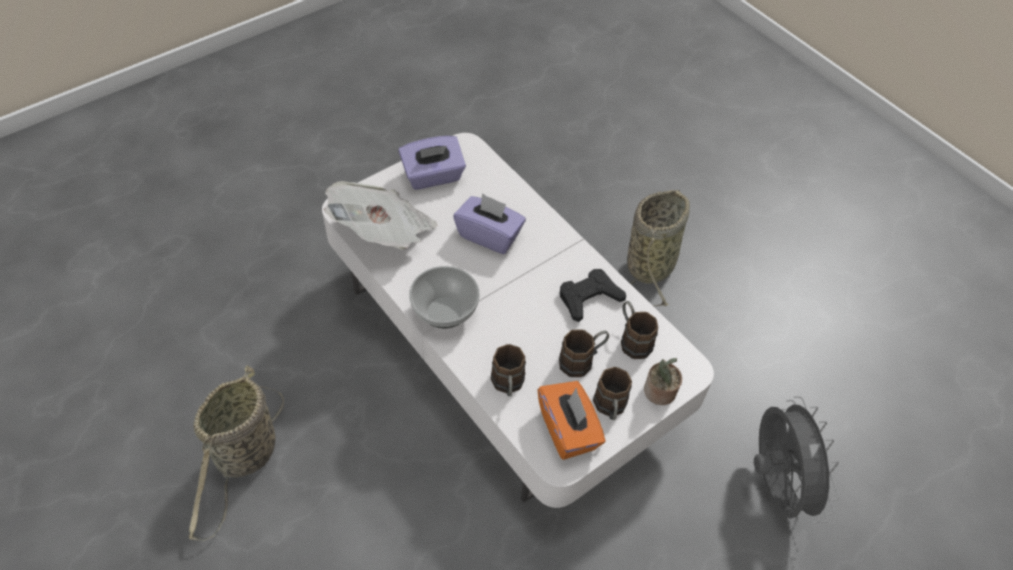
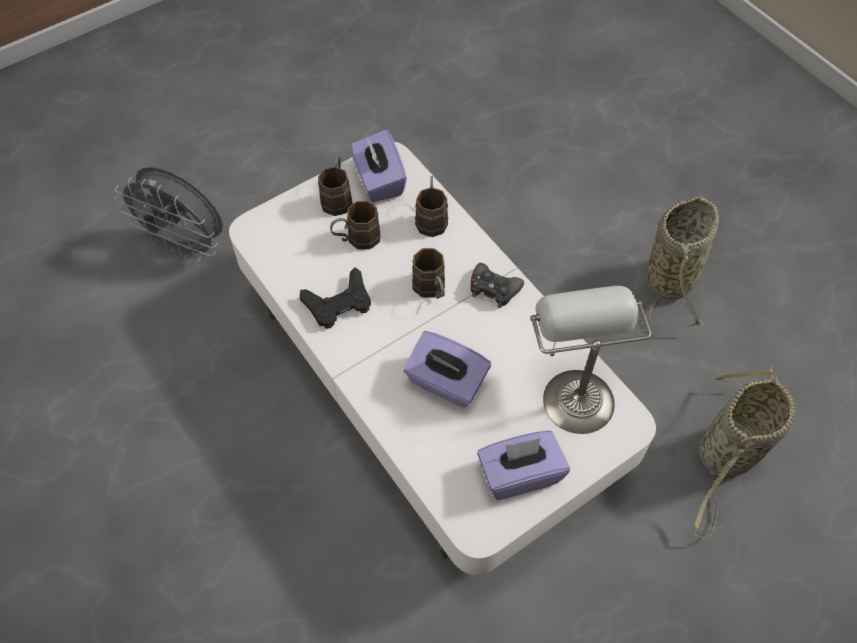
camera: 175 degrees left, 5 degrees up
newspaper [324,181,437,249] -> white table lamp [530,286,652,434]
bowl [409,266,480,329] -> black game controller [470,263,524,308]
orange tissue box [538,381,605,460] -> purple tissue box [350,130,407,202]
brown mug [621,301,658,359] -> brown mug moved to [412,248,445,299]
basket [627,190,690,306] -> basket moved to [693,366,795,539]
potted plant [644,358,682,405] -> none
grey fan [754,396,839,524] -> grey fan turned 60 degrees counterclockwise [115,167,223,262]

